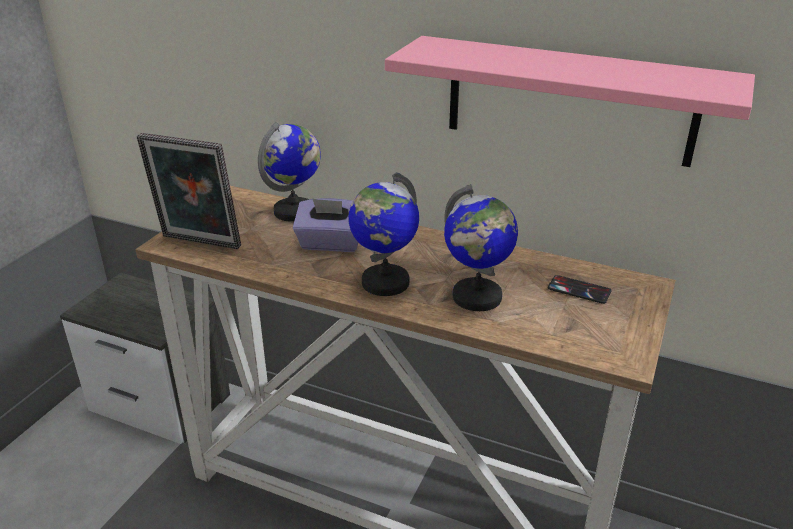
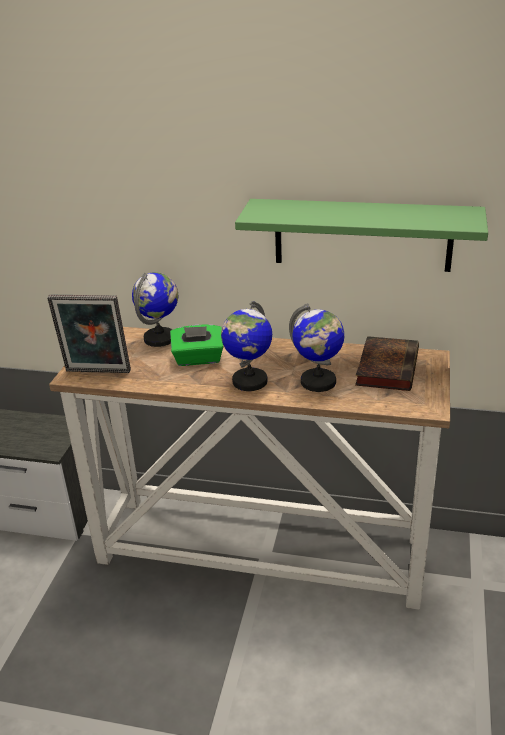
camera: 10 degrees left, 0 degrees up
purple tissue box [293,198,358,252] -> green tissue box [170,325,223,366]
pink shelf [385,36,755,167] -> green shelf [235,199,488,272]
phone [548,275,612,304] -> book [355,336,419,391]

